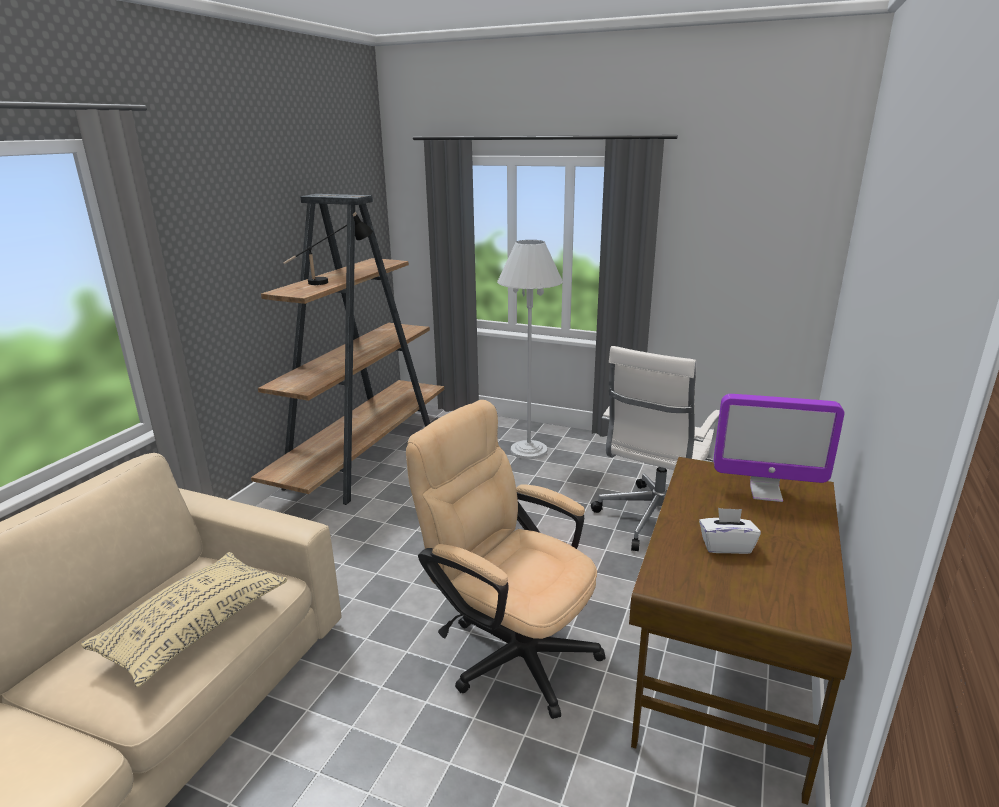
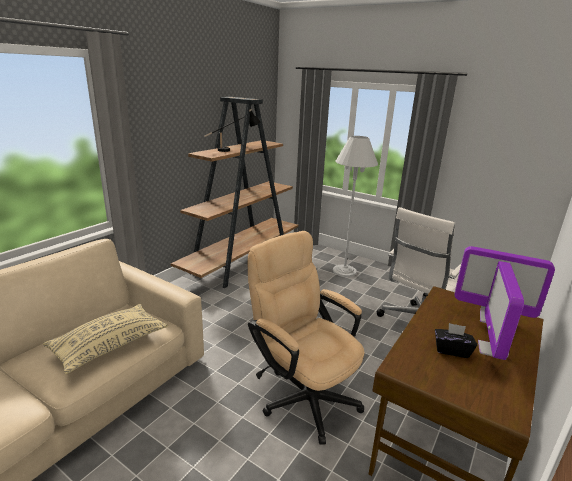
camera: 10 degrees right, 0 degrees up
white tissue box [699,508,761,554] -> black tissue box [435,323,477,358]
none -> monitor [478,261,524,360]

